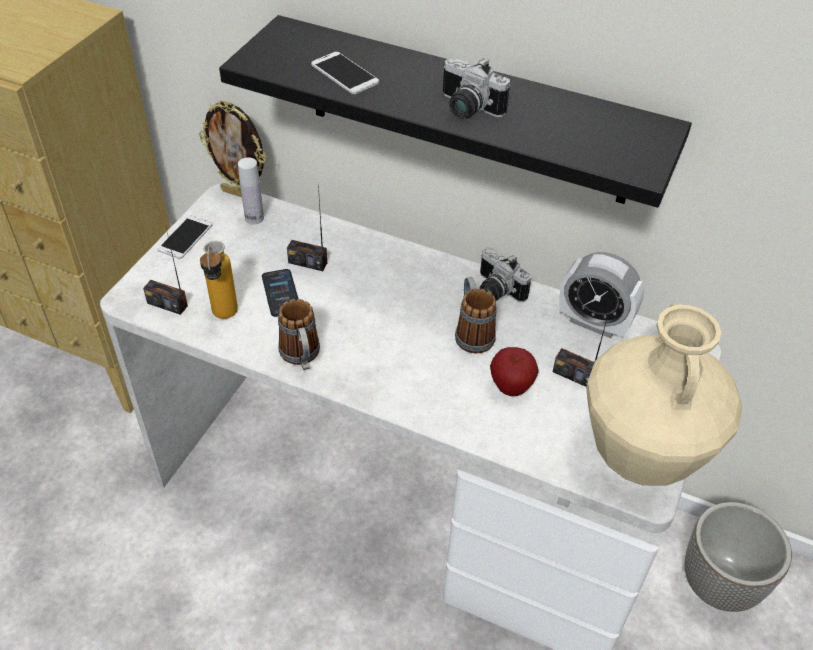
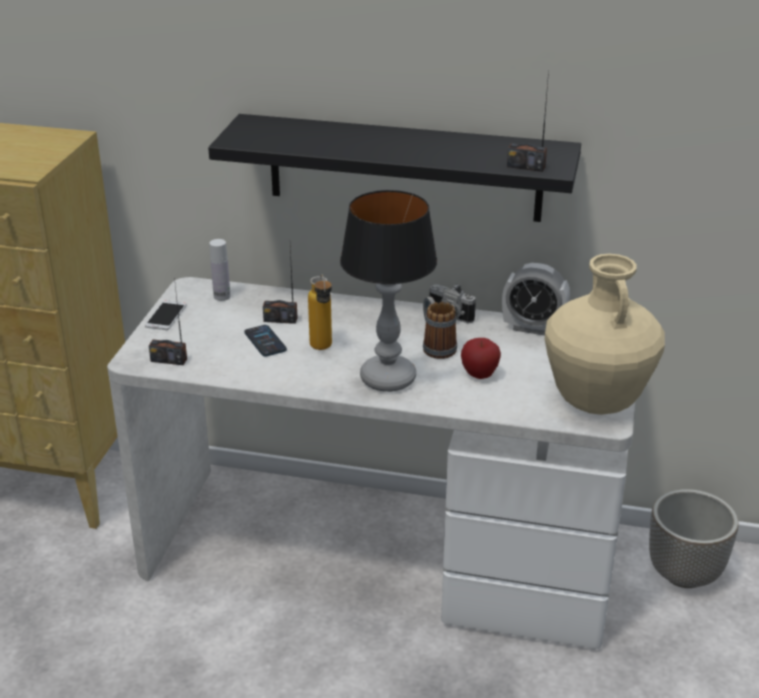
camera: 10 degrees left, 15 degrees down
picture frame [199,100,266,197] -> none
bottle [200,241,238,319] -> bottle moved to [308,274,332,350]
mug [278,299,320,370] -> none
phone [311,52,379,94] -> none
camera [443,57,510,119] -> none
radio [553,301,612,387] -> radio moved to [507,71,549,172]
none -> table lamp [340,190,437,392]

